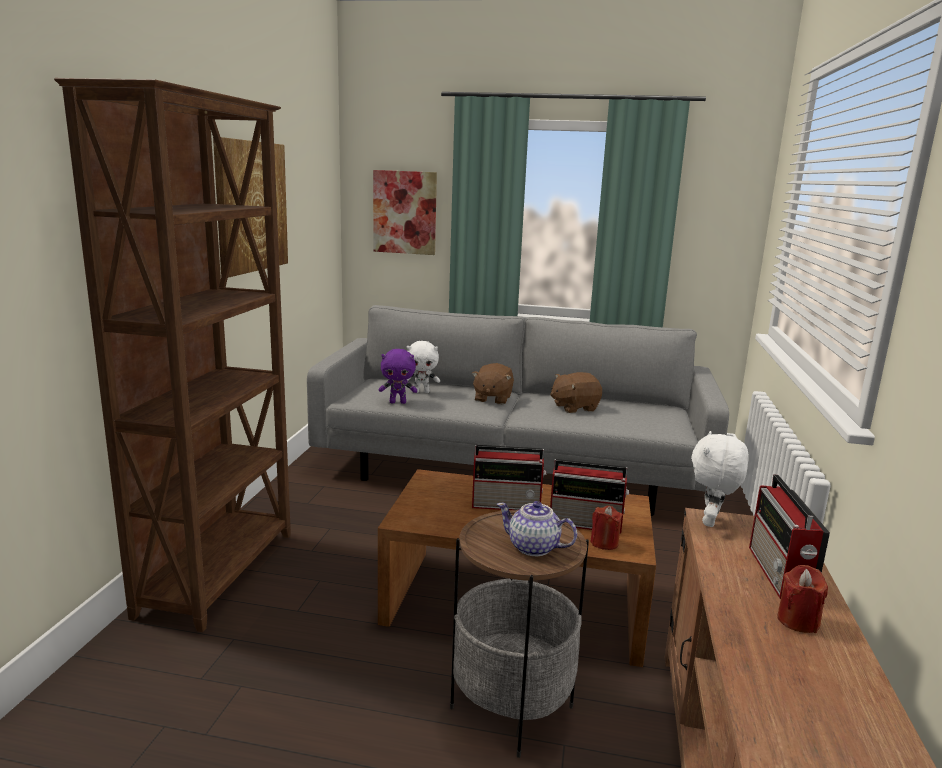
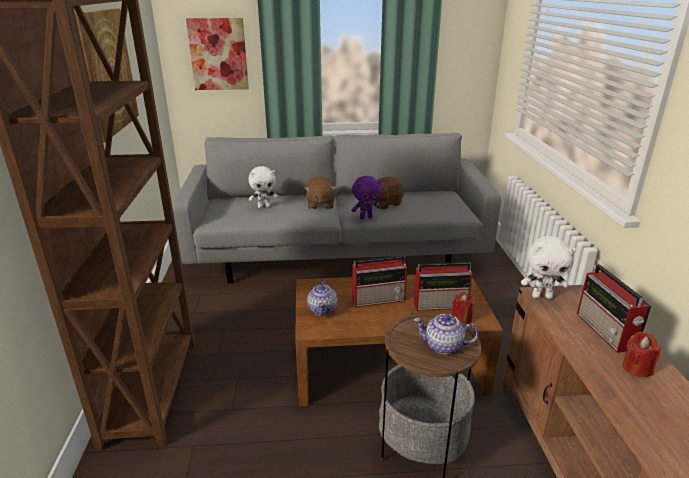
camera: 15 degrees left, 10 degrees up
purple plush toy [379,349,417,404] -> purple plush toy moved to [351,176,381,220]
white plush toy [691,431,749,527] -> white plush toy turned 90 degrees counterclockwise [521,236,576,299]
none -> teapot [307,280,338,316]

